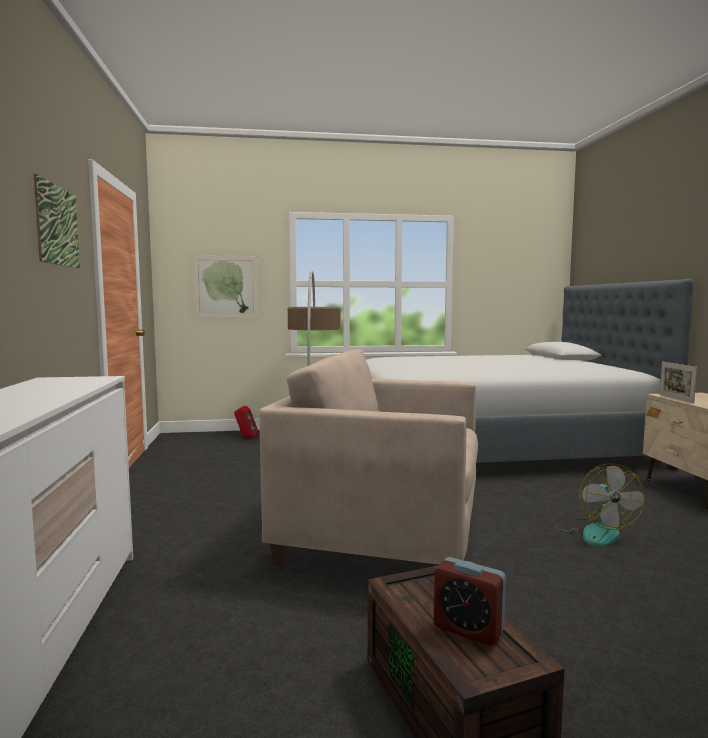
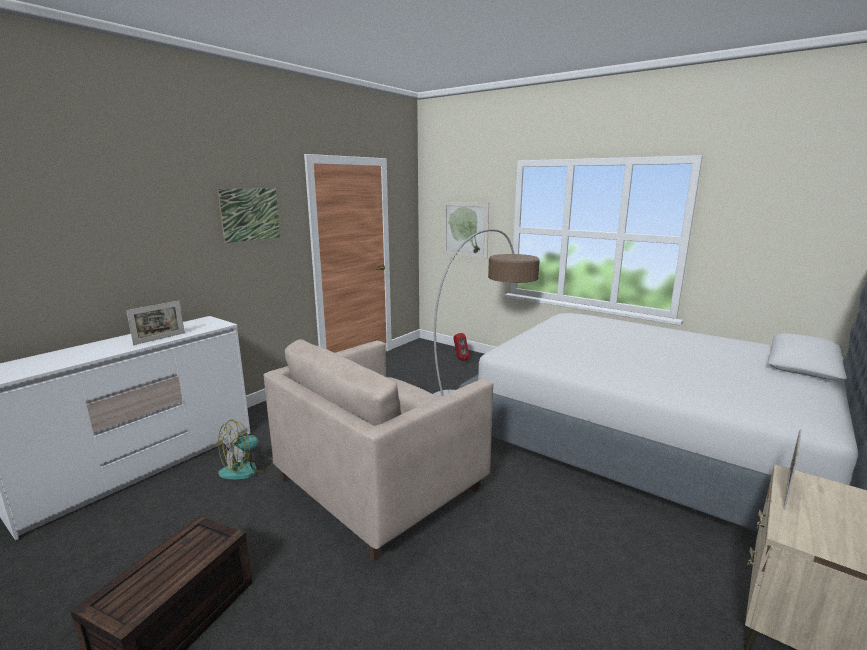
camera: 45 degrees right, 10 degrees up
beige armchair [259,349,478,565] -> beige armchair turned 105 degrees counterclockwise [264,339,493,561]
alarm clock [434,557,506,646] -> none
fan [555,464,645,546] -> fan moved to [218,420,273,479]
none -> picture frame [126,301,185,345]

